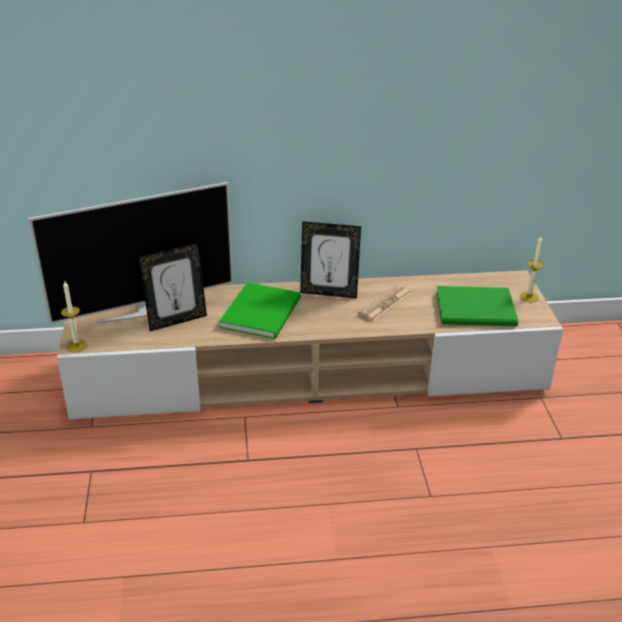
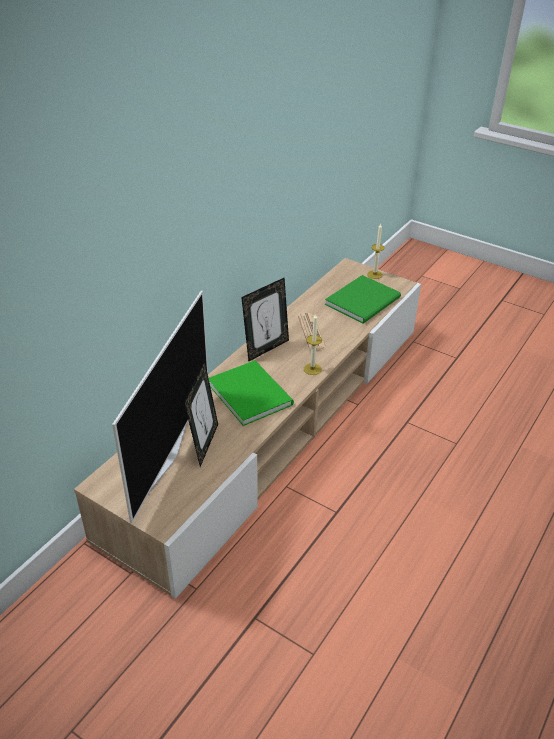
camera: 50 degrees left, 5 degrees up
candle [61,281,87,352] -> candle moved to [304,314,322,375]

